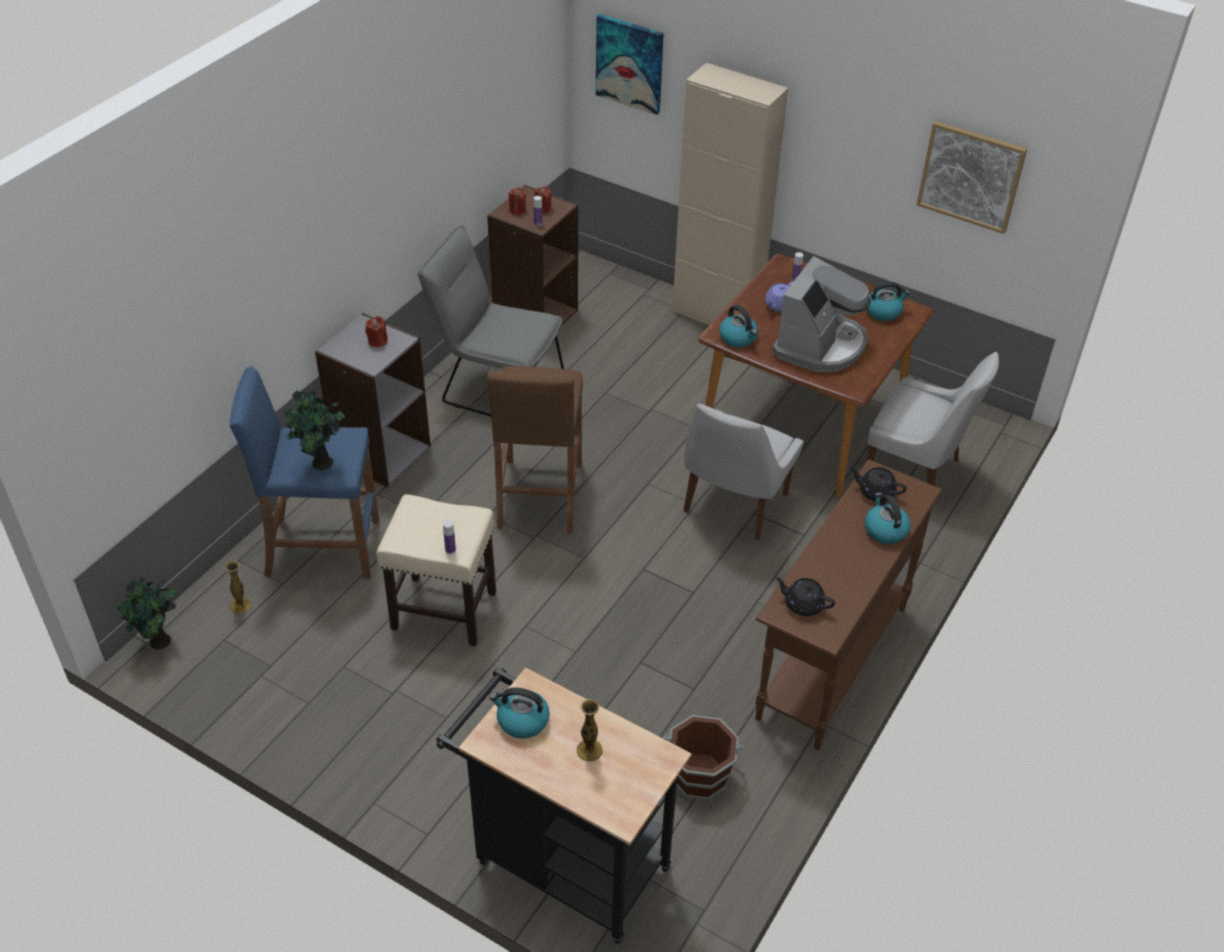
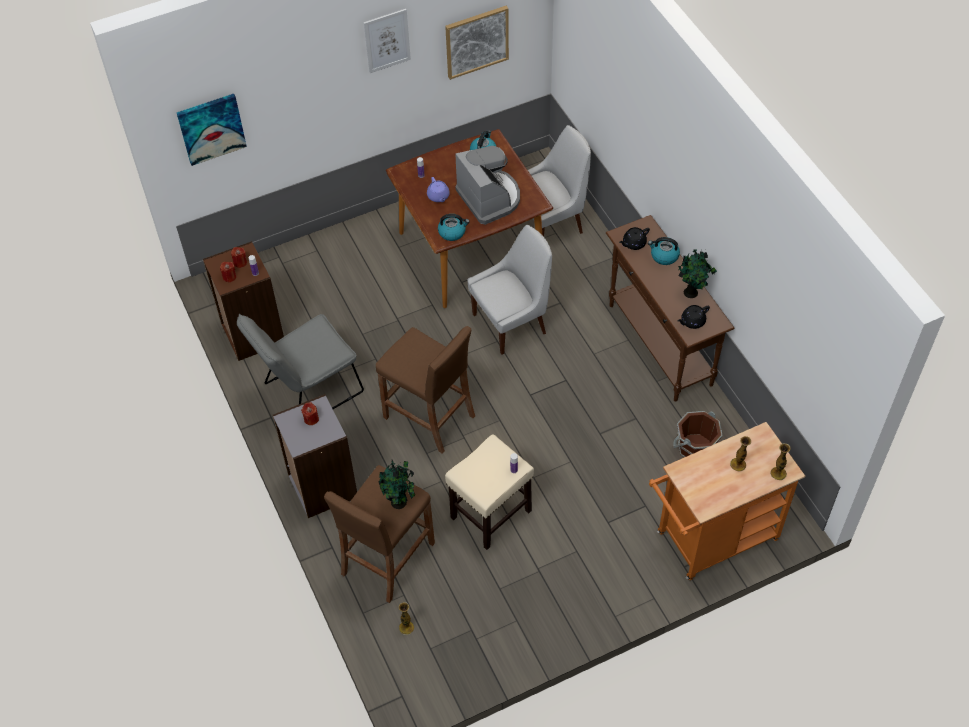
camera: 55 degrees left, 10 degrees up
potted plant [116,577,177,649] -> potted plant moved to [678,249,717,298]
blue stool [230,366,379,579] -> brown stool [324,465,435,603]
black cart [436,667,692,944] -> orange cart [649,422,805,580]
kettle [490,687,550,739] -> none
beige cabinet [672,63,788,325] -> none
white chair [683,403,803,540] -> white chair turned 90 degrees counterclockwise [468,225,552,355]
none -> picture [364,9,411,73]
none -> vase [770,443,791,480]

